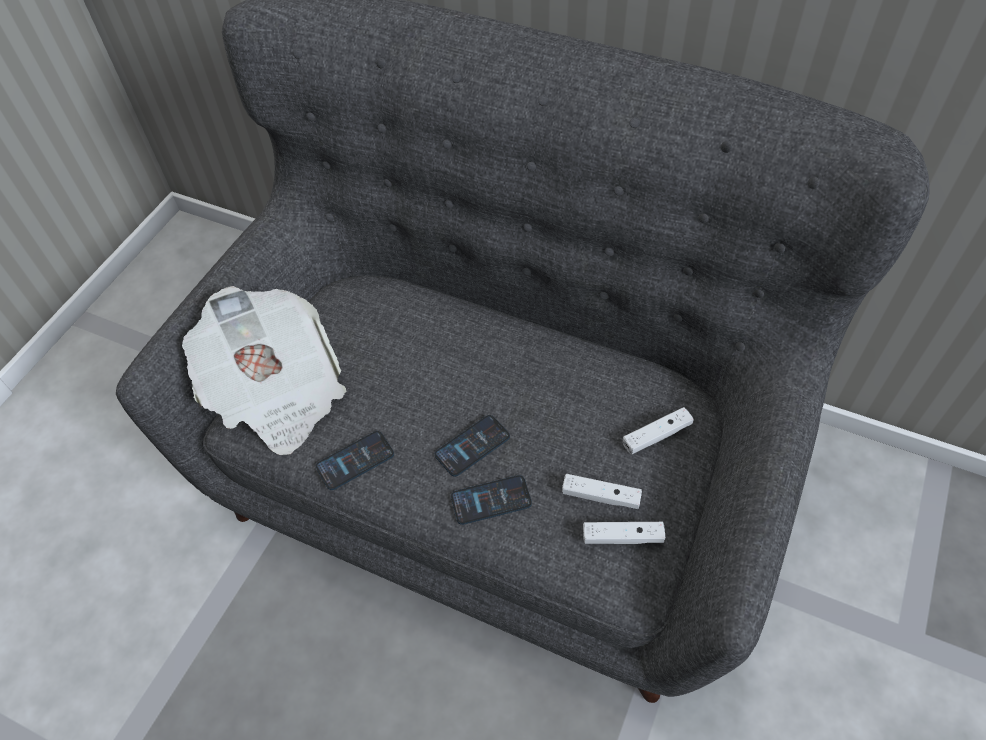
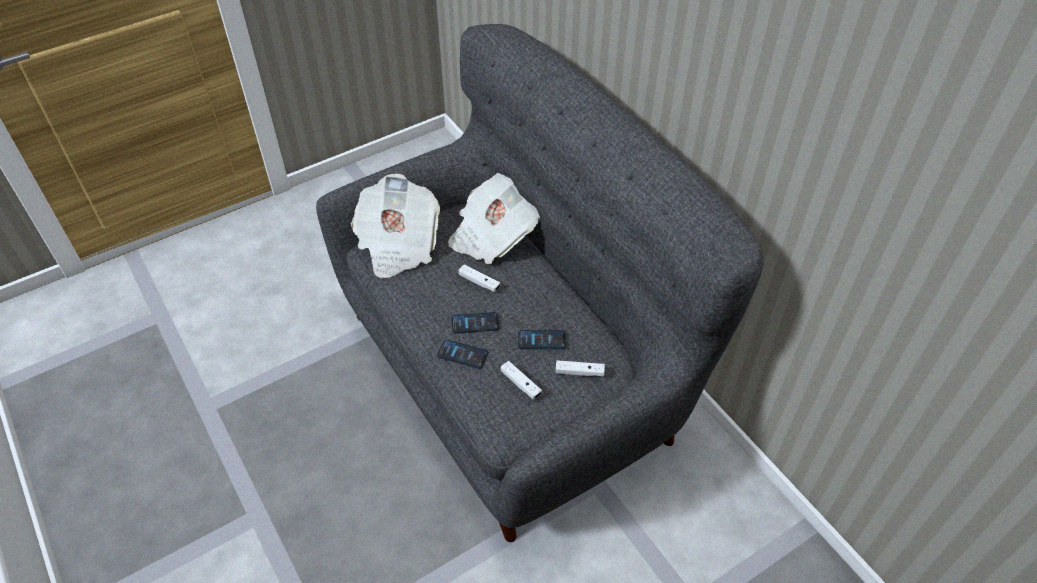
camera: 30 degrees right, 5 degrees down
phone [316,431,394,490] -> phone moved to [518,330,566,349]
white game controller [583,522,665,544] -> white game controller moved to [458,264,500,292]
none -> newspaper [448,173,540,264]

